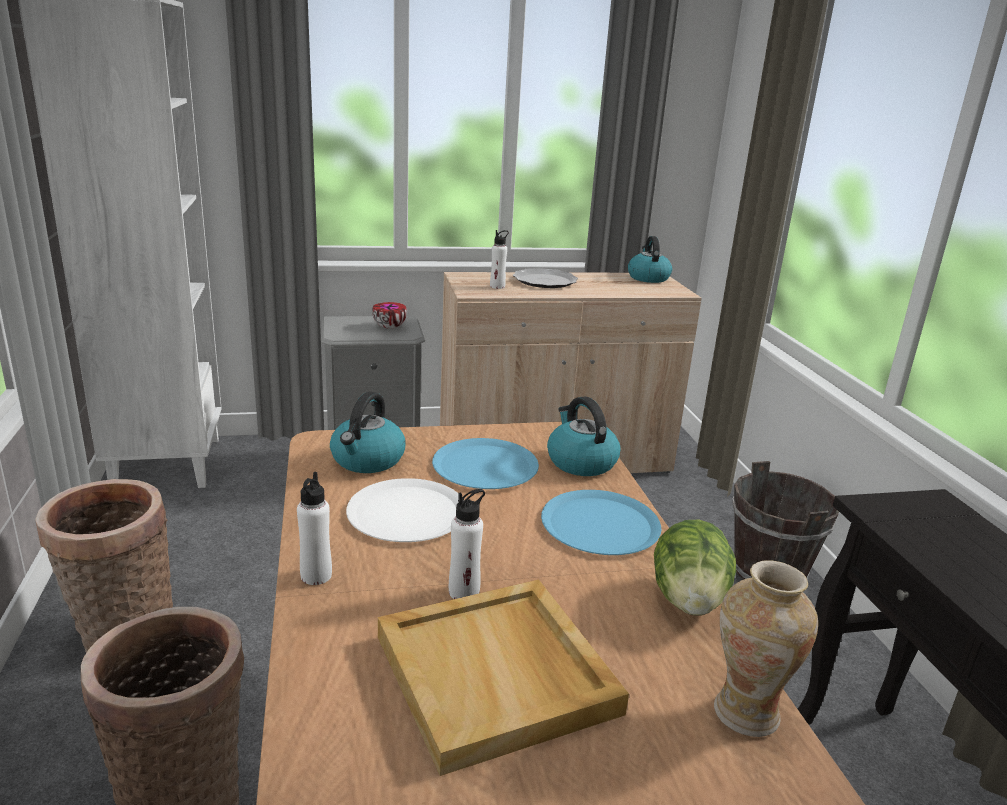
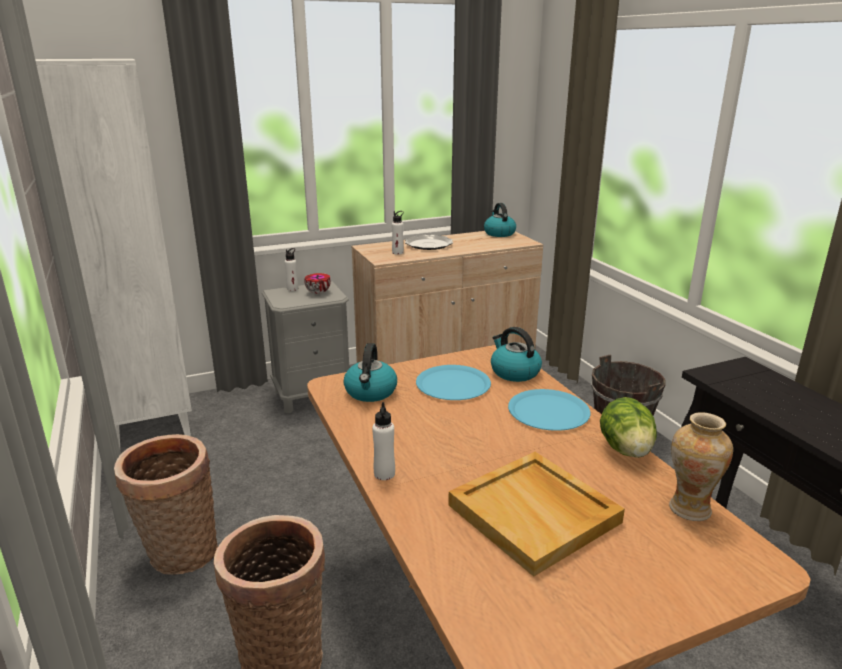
camera: 10 degrees left, 0 degrees up
white plate [346,478,464,542] -> none
white bottle [449,489,485,599] -> white bottle moved to [285,248,298,291]

